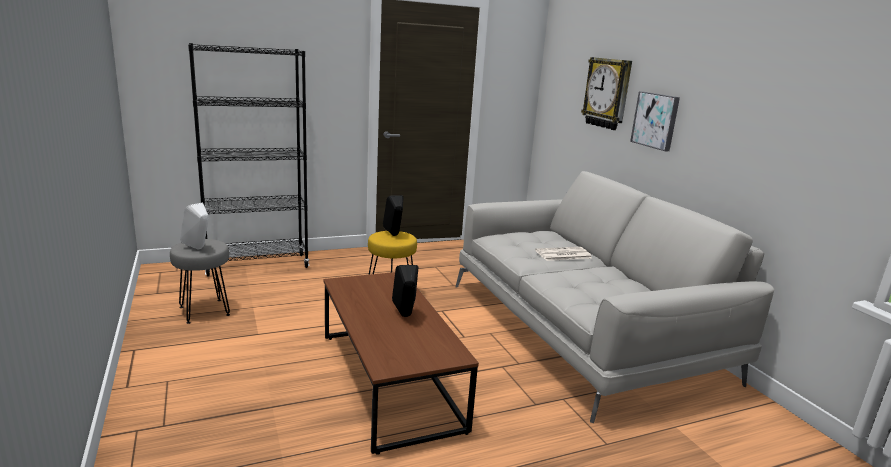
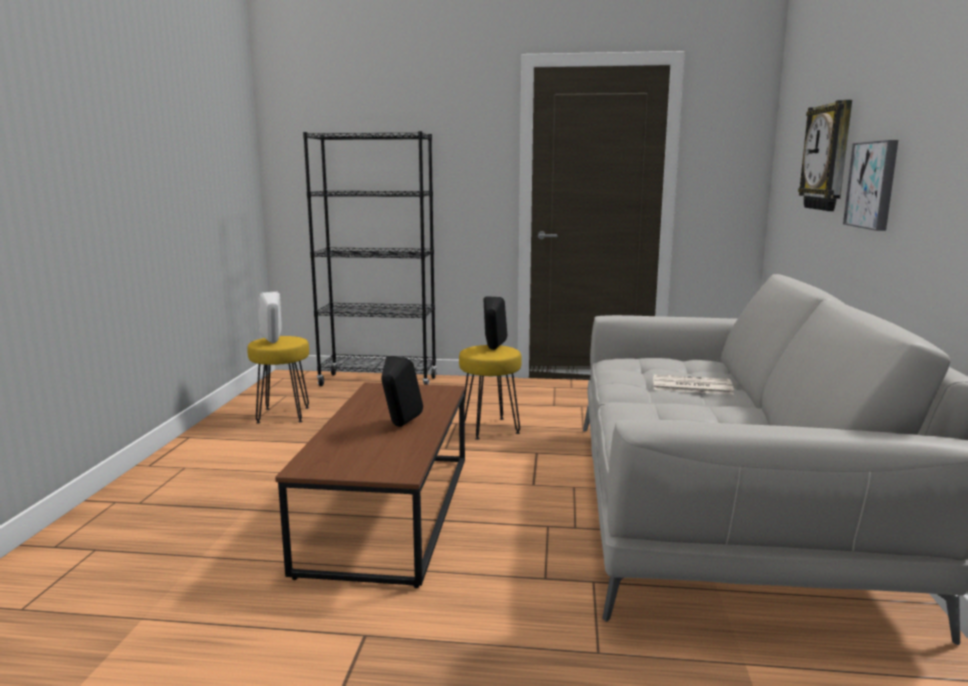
camera: 30 degrees right, 5 degrees down
grey stool [170,239,230,324] -> yellow stool [247,336,309,424]

